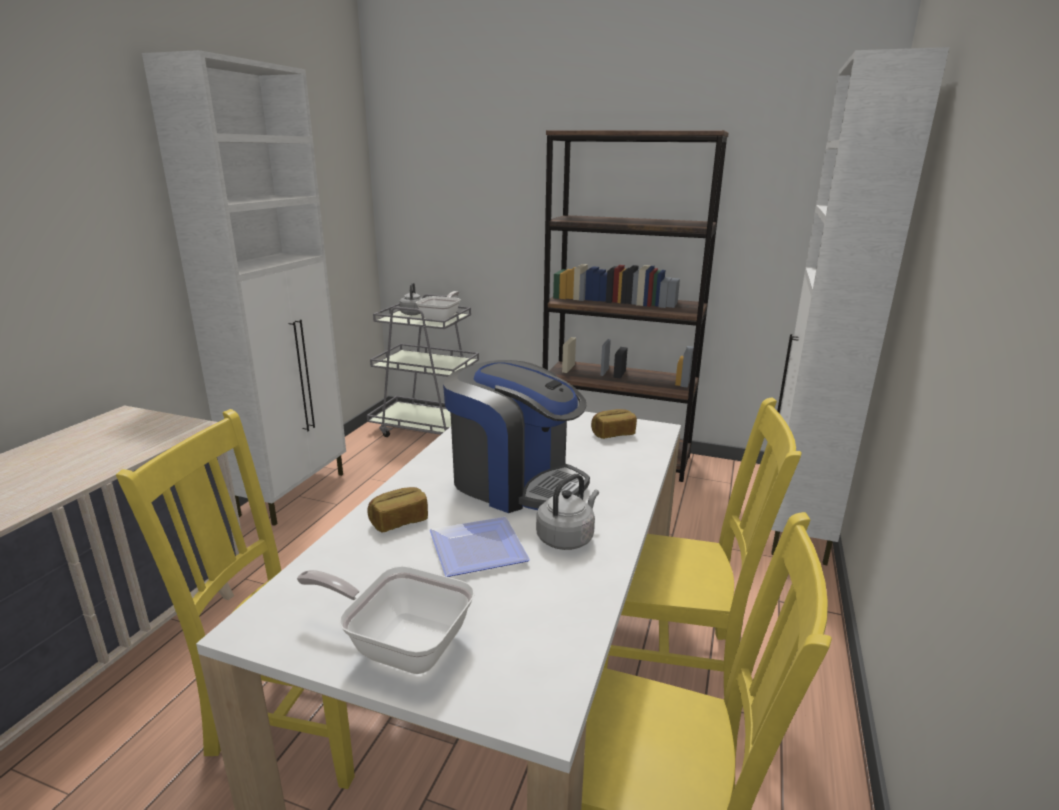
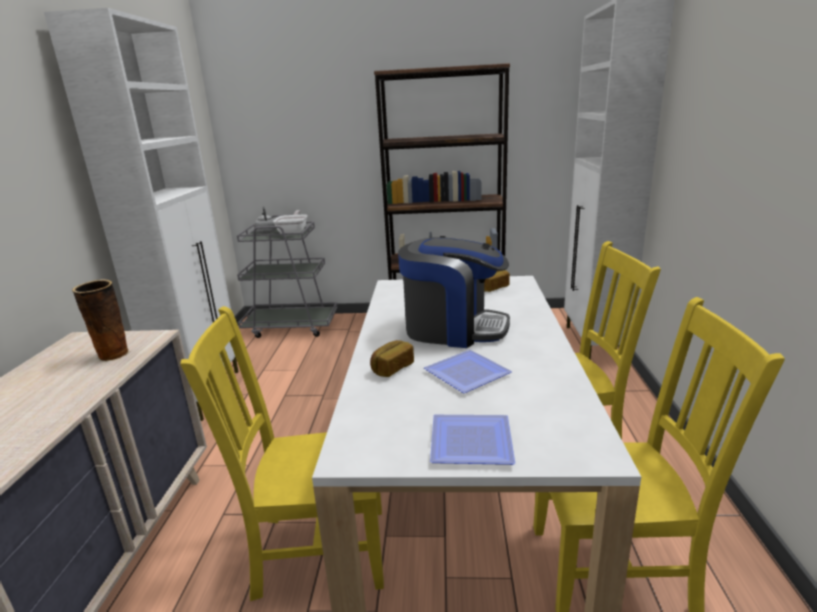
camera: 15 degrees left, 0 degrees up
frying pan [297,566,475,674] -> plate [430,414,515,465]
grey kettle [536,474,599,550] -> none
none -> vase [72,279,130,362]

